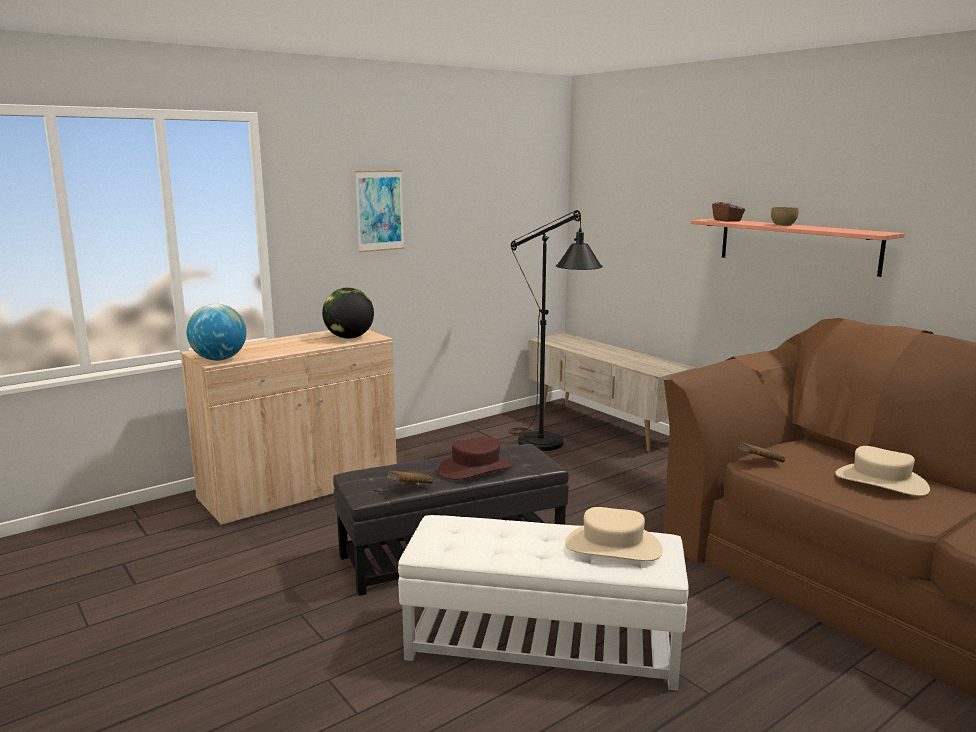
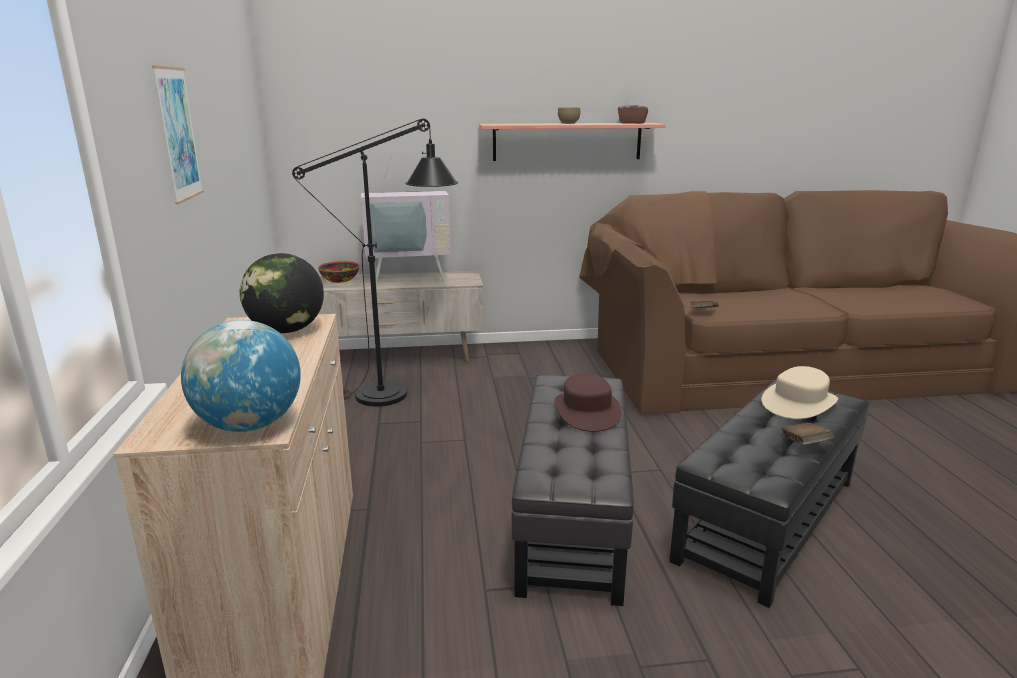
camera: 60 degrees left, 5 degrees up
brown book [387,470,433,484] -> brown book moved to [781,423,835,445]
white ottoman [398,515,688,691] -> black ottoman [669,379,869,608]
brown tissue box [712,196,745,222] -> brown tissue box moved to [618,99,648,124]
beige hat [835,446,930,496] -> none
none -> bowl [318,261,359,283]
none -> television [359,156,451,286]

